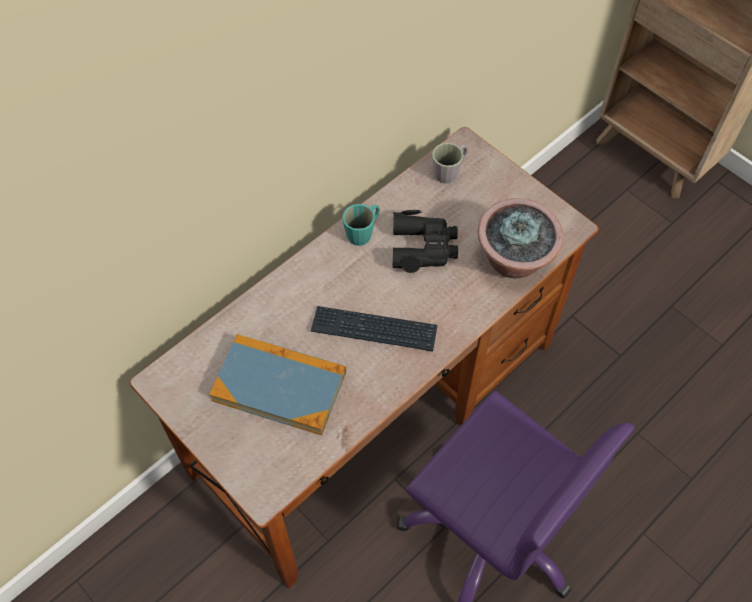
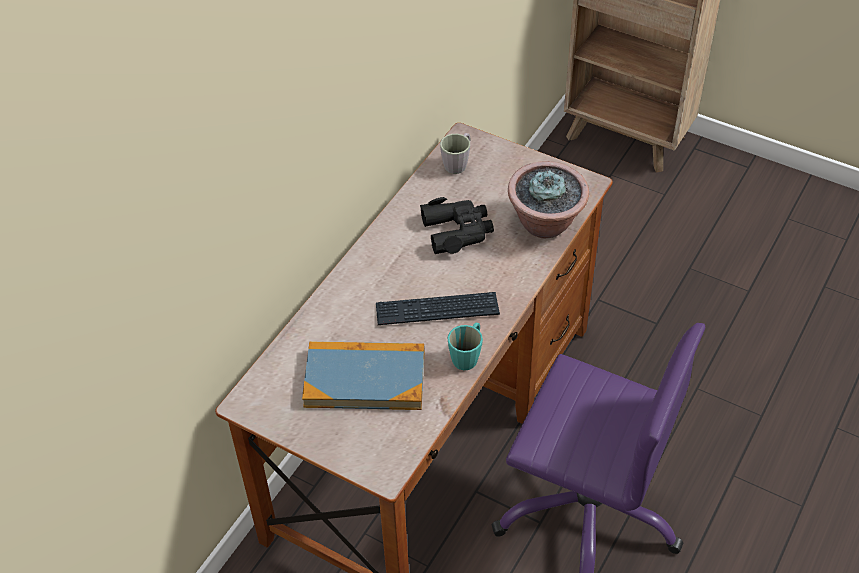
camera: 15 degrees left, 10 degrees down
turquoise mug [342,204,380,246] -> turquoise mug moved to [447,323,483,370]

